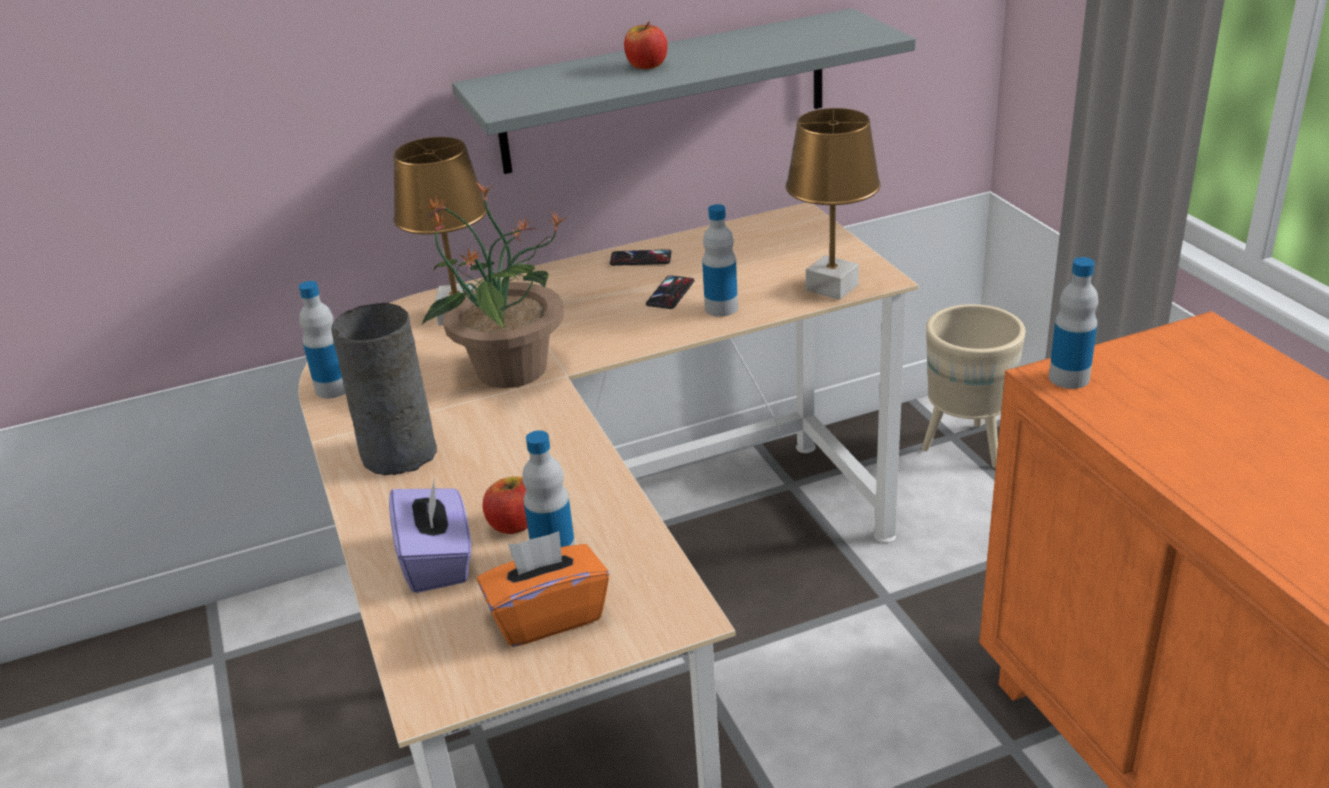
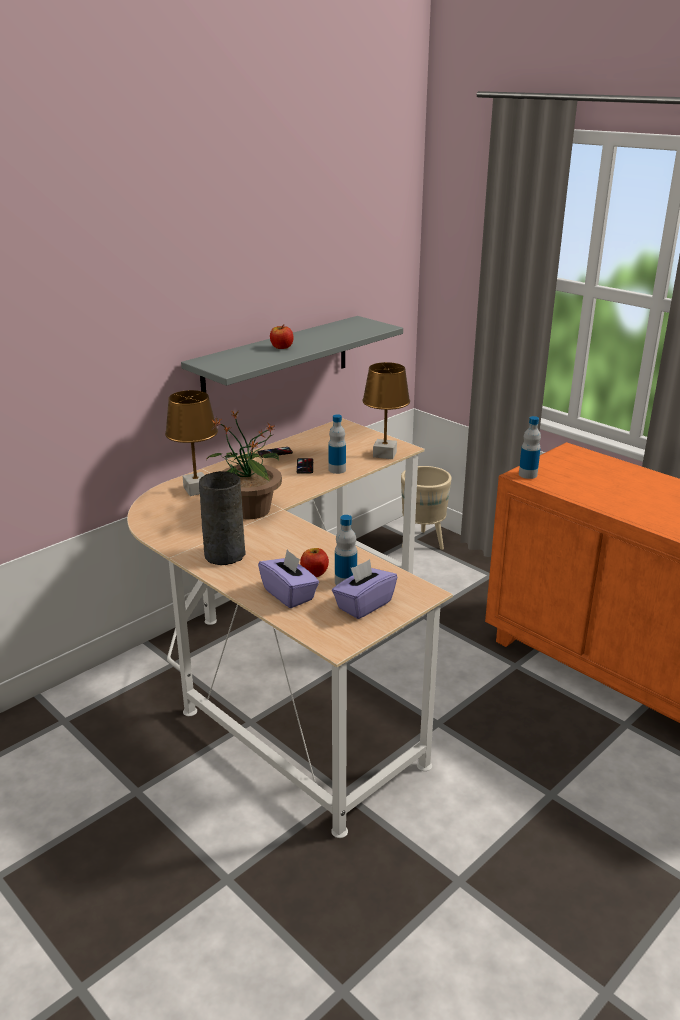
camera: 25 degrees left, 5 degrees down
bottle [299,281,346,399] -> none
orange tissue box [477,531,609,647] -> purple tissue box [332,559,397,619]

